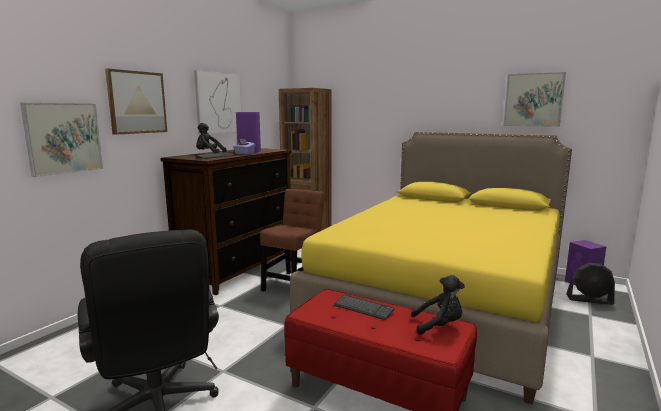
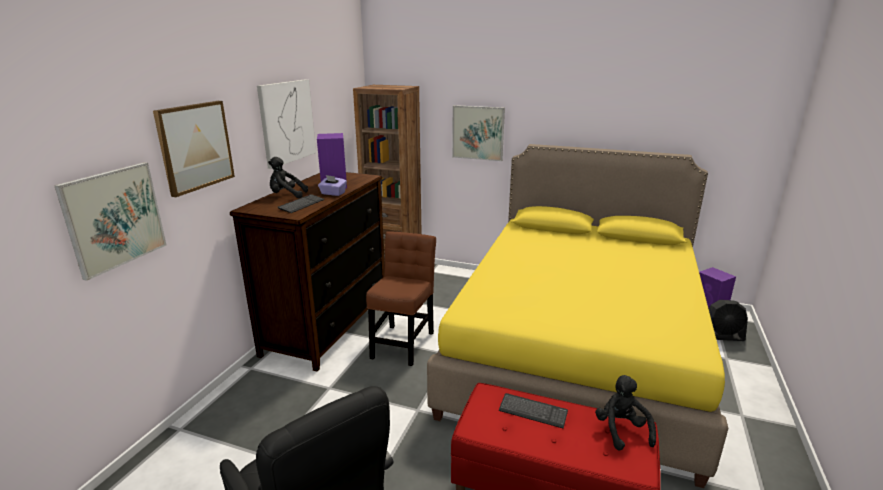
camera: 10 degrees left, 10 degrees up
black plush toy [411,275,465,335] -> black plush toy turned 90 degrees counterclockwise [595,375,656,451]
picture [503,72,566,127] -> picture moved to [452,105,505,161]

